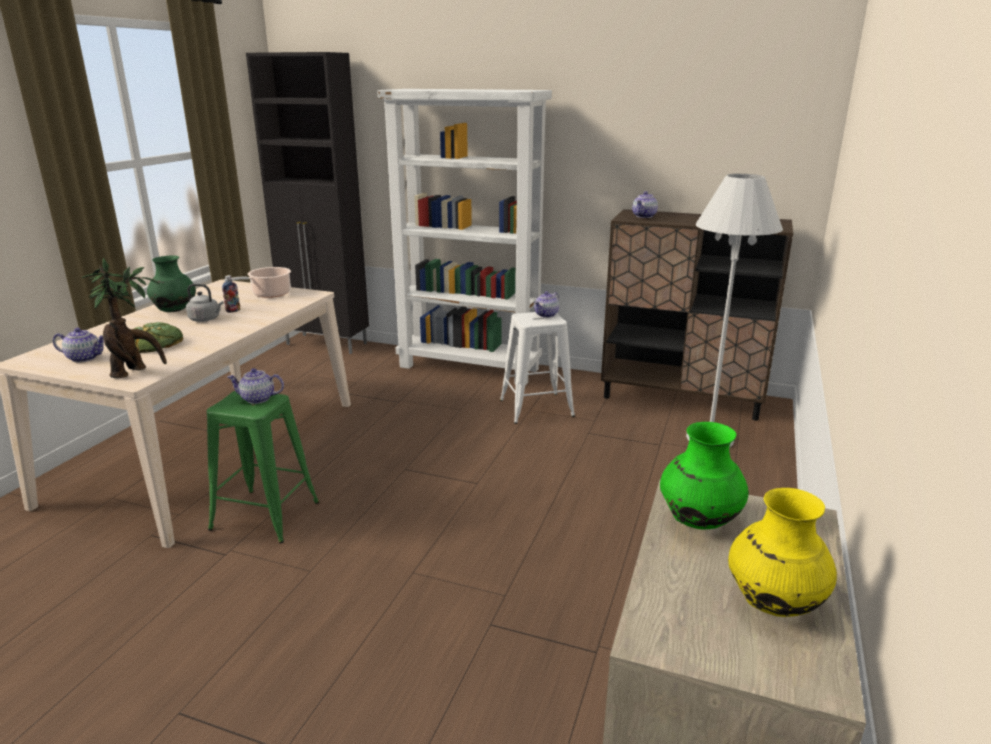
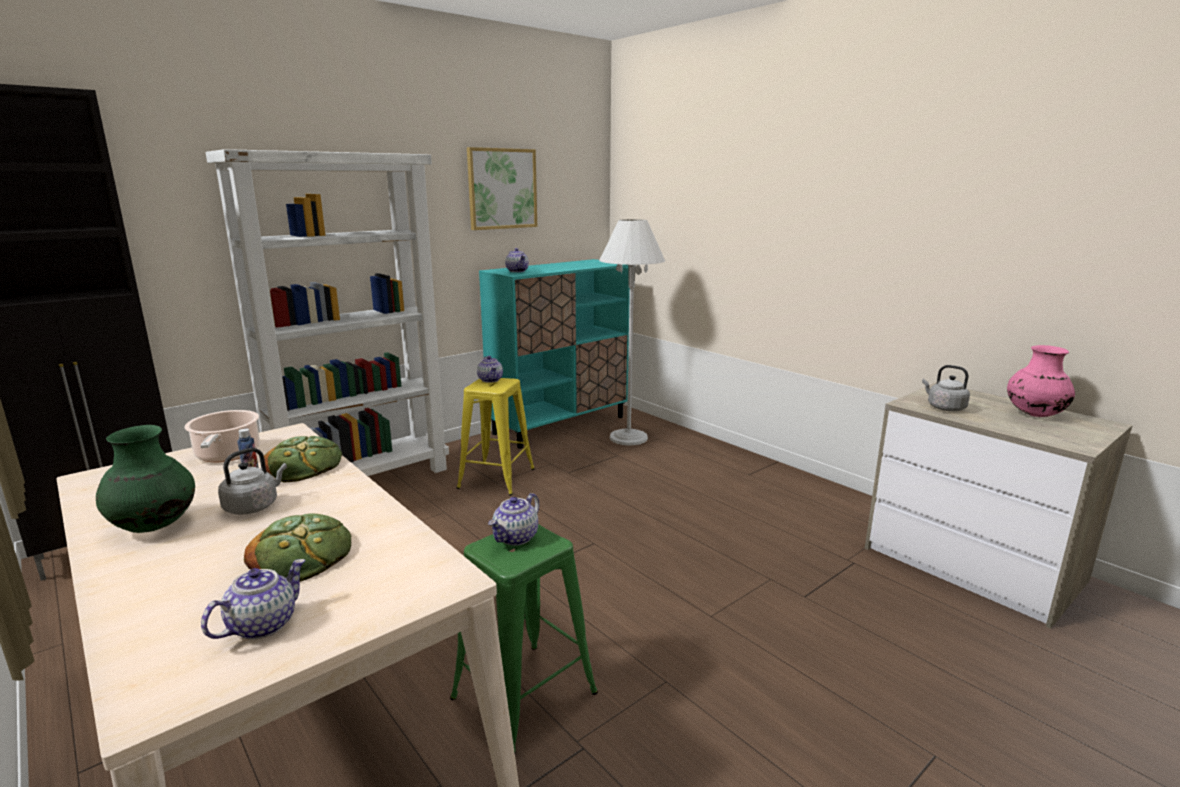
camera: 60 degrees left, 5 degrees down
potted plant [82,258,167,378] -> none
white stool [500,312,575,424] -> yellow stool [457,378,535,496]
brown cabinet [601,209,793,421] -> turquoise cabinet [479,259,630,448]
green vase [660,422,748,530] -> grey kettle [922,365,970,411]
yellow vase [728,488,837,617] -> pink vase [1007,345,1075,417]
none -> bread [264,436,342,482]
none -> picture [467,147,537,230]

